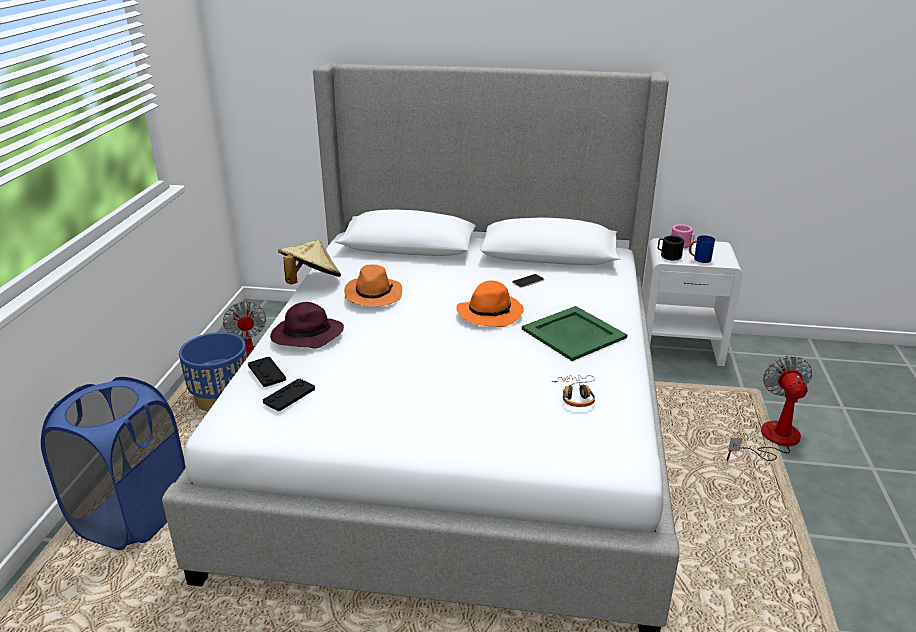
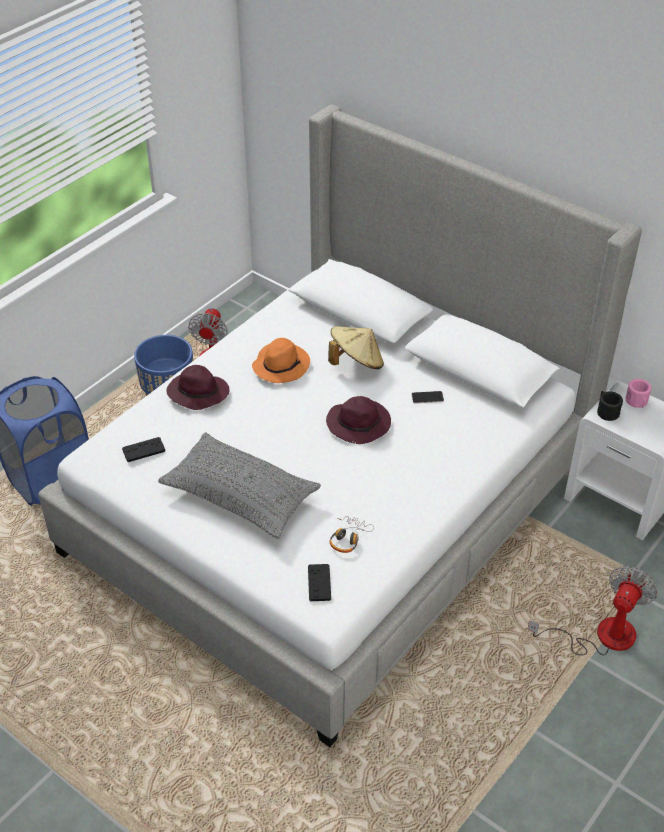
camera: 30 degrees right, 15 degrees up
black game controller [248,357,286,387] -> black game controller moved to [308,564,331,601]
beige hat [278,240,341,284] -> beige hat moved to [328,326,384,369]
orange hat [456,281,524,327] -> purple hat [326,396,391,444]
green tray [522,306,627,361] -> none
blue mug [689,235,715,263] -> none
none -> grey pillow [158,432,321,539]

